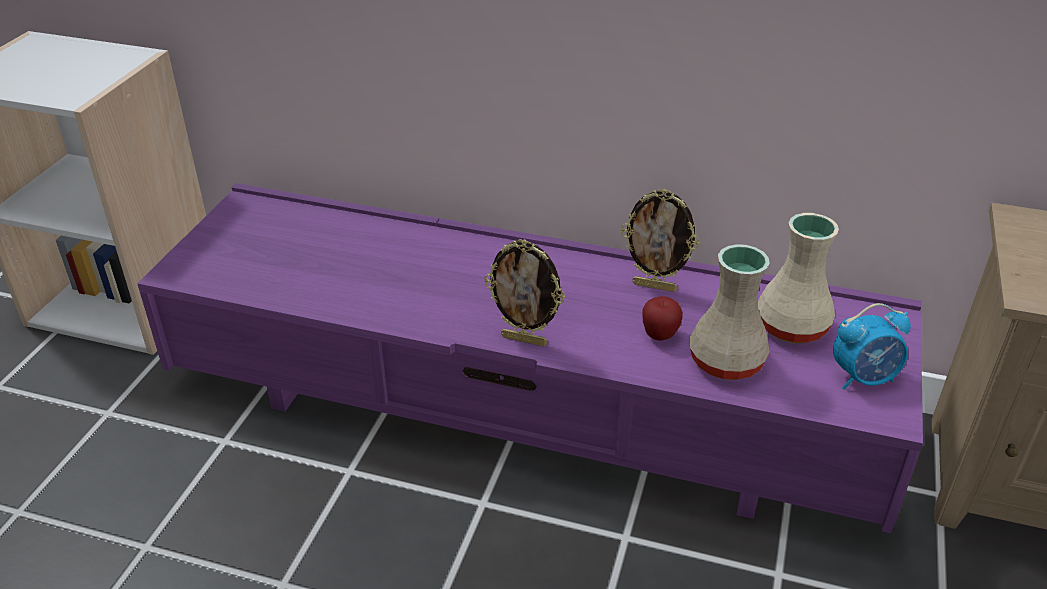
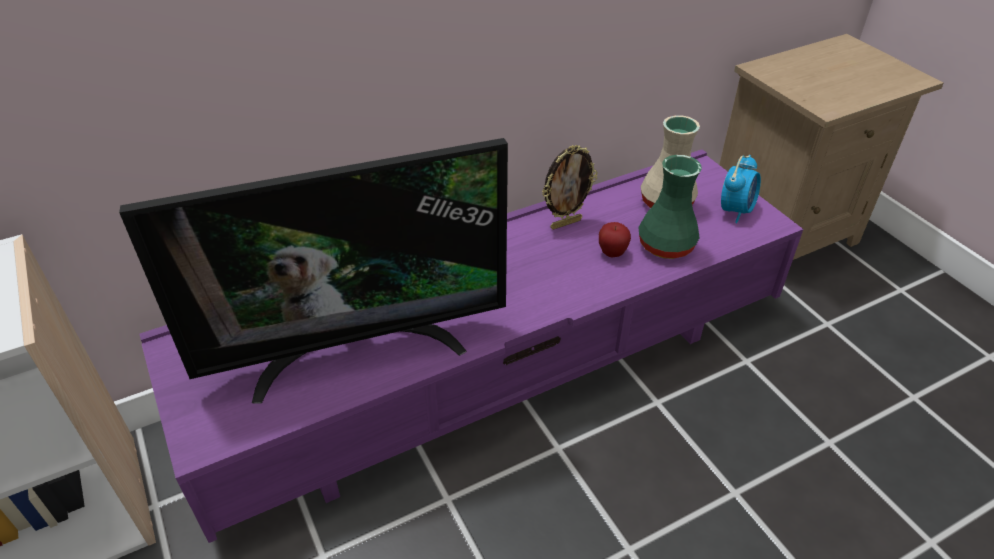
camera: 45 degrees left, 5 degrees up
picture frame [484,239,565,347] -> none
beige vase [689,244,770,380] -> green vase [638,155,702,259]
none -> television [119,138,508,404]

